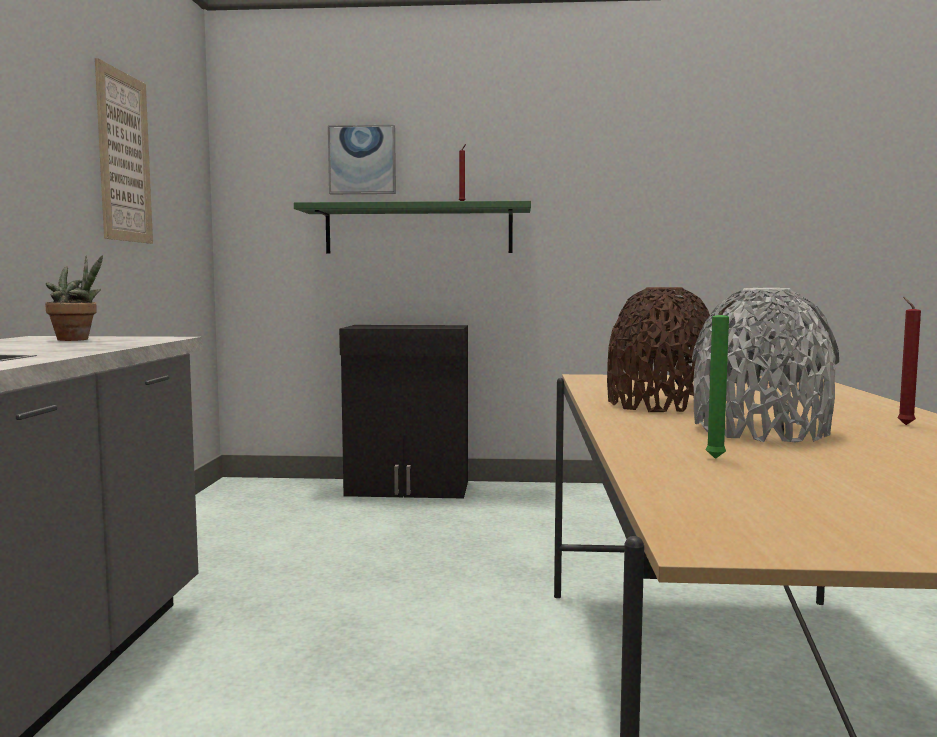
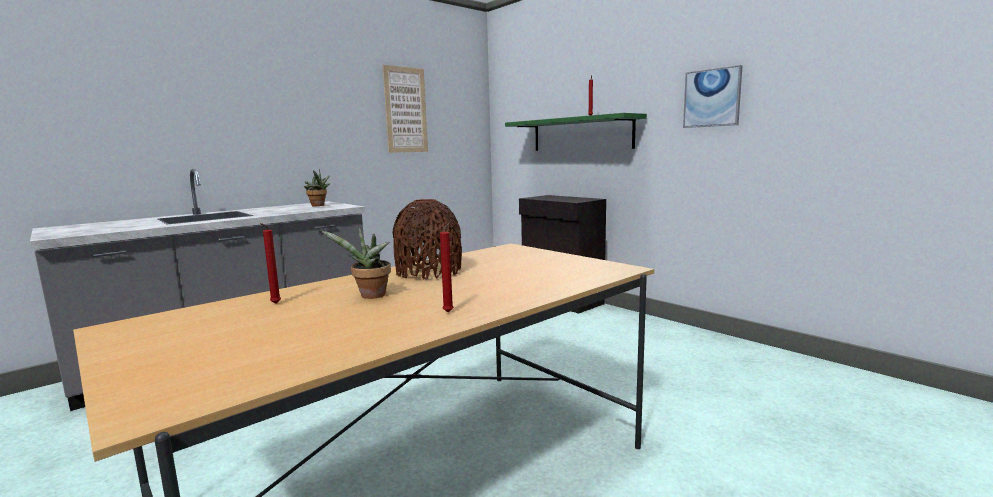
camera: 45 degrees right, 5 degrees up
picture [328,125,396,194] -> picture moved to [683,65,743,128]
grey vase [692,288,839,442] -> potted plant [321,228,391,299]
green candle [706,300,735,459] -> red candle [260,223,281,303]

